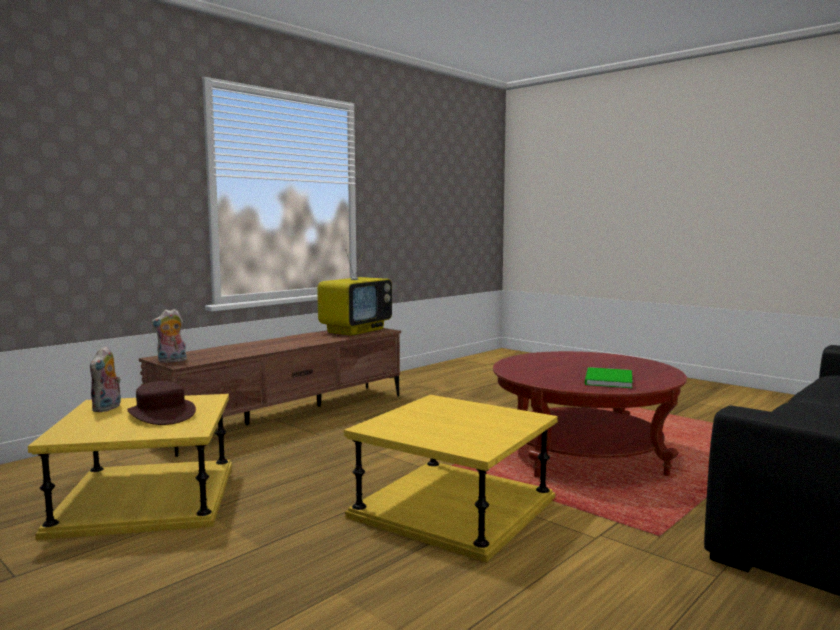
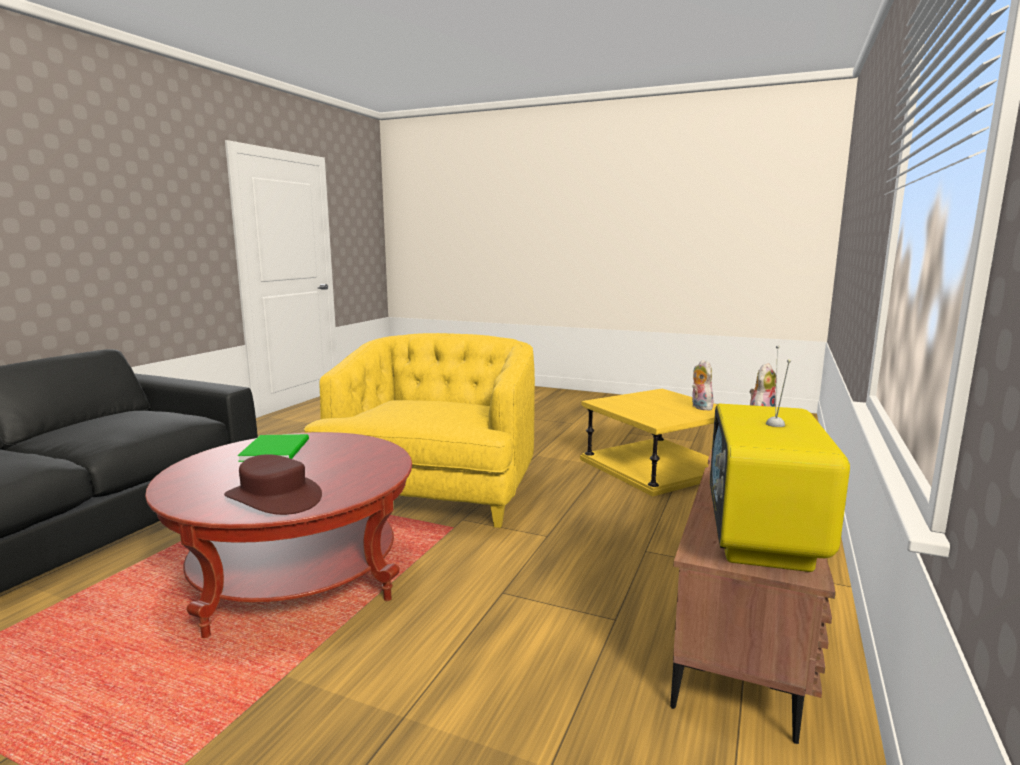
camera: 160 degrees right, 5 degrees up
brown hat [127,381,196,425] -> brown hat moved to [224,454,322,515]
yellow side table [344,395,558,563] -> yellow armchair [304,333,535,528]

